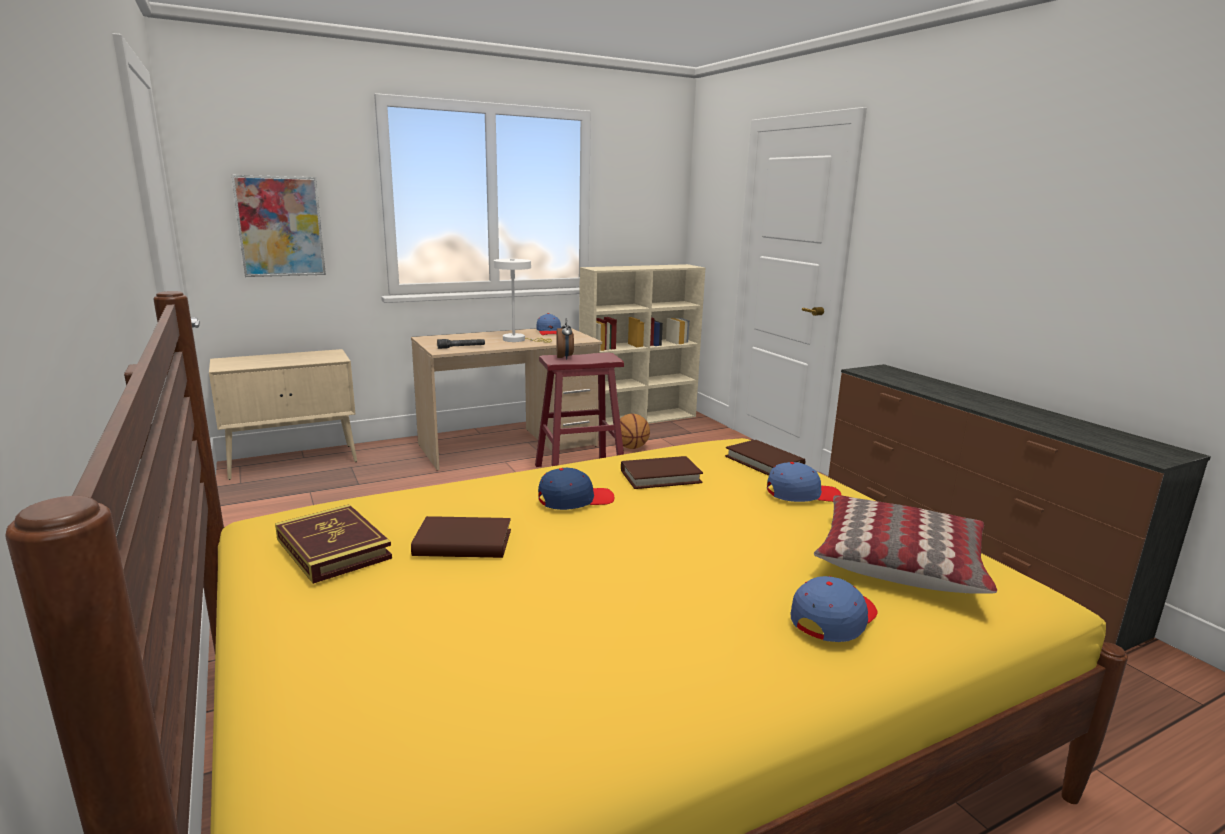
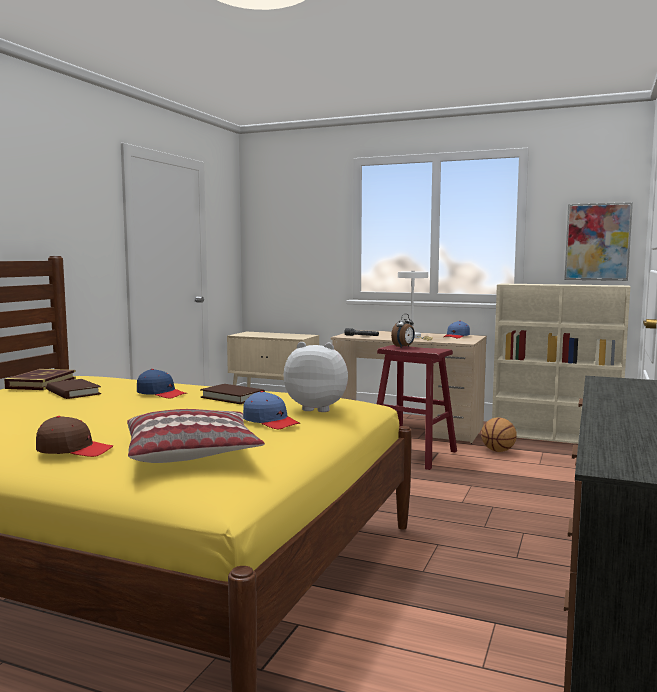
camera: 50 degrees right, 10 degrees down
picture [232,175,326,277] -> picture moved to [564,202,633,281]
brown book [725,440,805,476] -> plush toy [284,342,348,412]
blue cap [791,576,878,642] -> brown cap [36,416,113,457]

